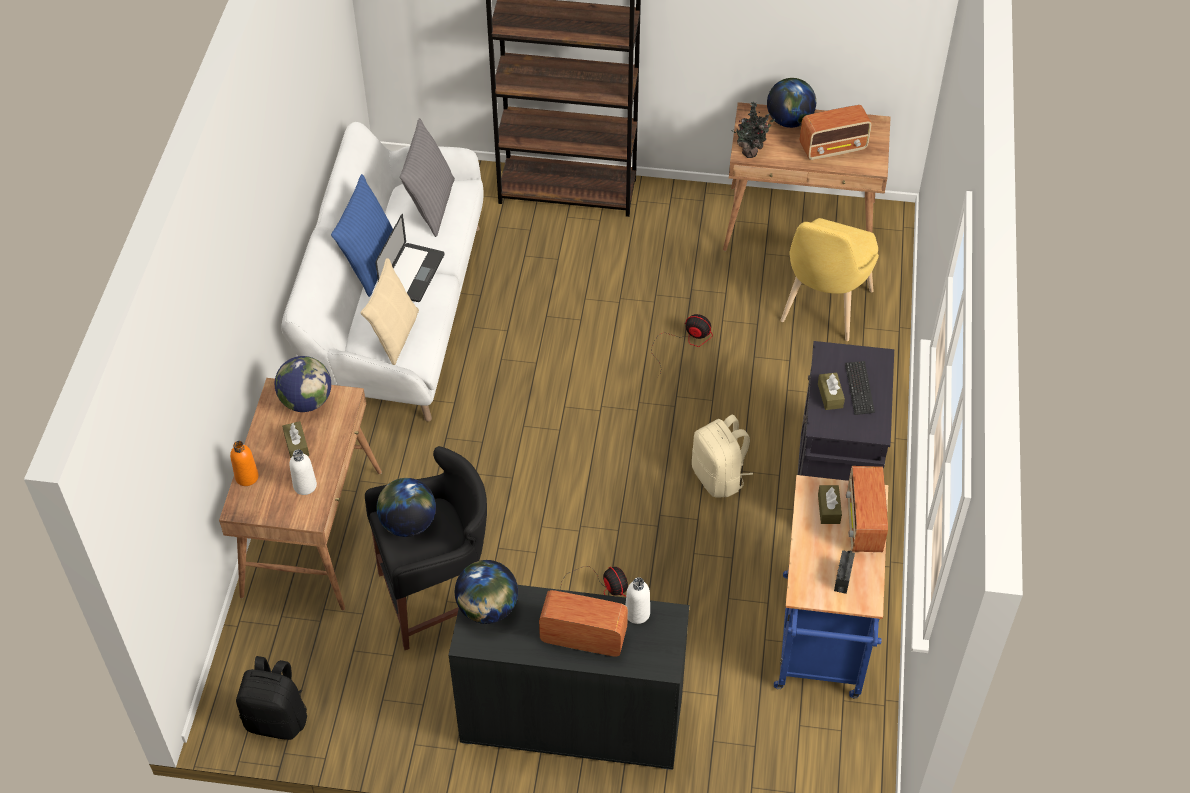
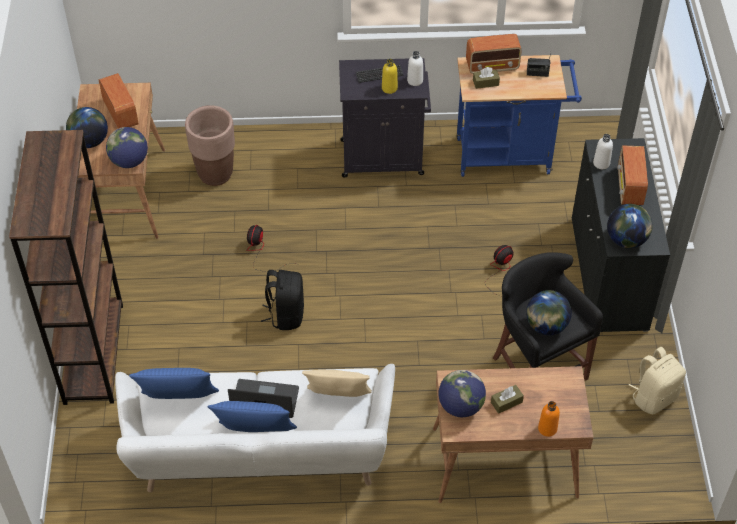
camera: 100 degrees left, 0 degrees up
black backpack [236,656,307,740] -> black backpack moved to [261,270,304,330]
white bottle [289,450,317,495] -> white bottle moved to [407,51,423,86]
grey pillow [400,118,455,237] -> blue pillow [129,368,219,399]
beige backpack [692,415,753,498] -> beige backpack moved to [629,347,686,414]
potted plant [732,102,775,158] -> globe [106,127,148,168]
yellow chair [780,218,879,341] -> brown planter [185,105,235,186]
brown tissue box [818,373,845,410] -> yellow bottle [382,59,398,94]

